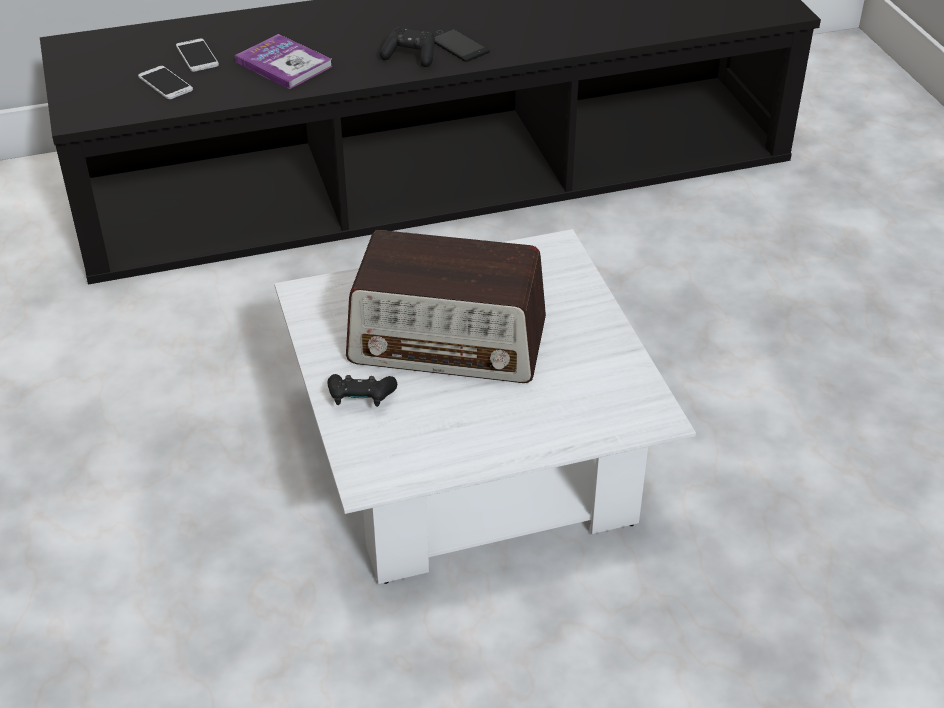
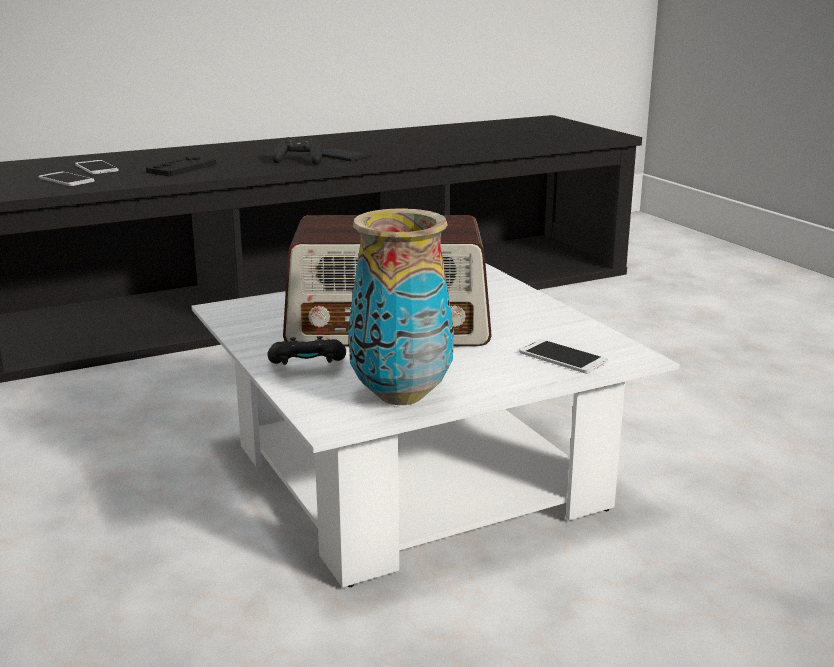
camera: 10 degrees left, 20 degrees down
book [235,34,333,89] -> black game controller [146,156,216,176]
none -> vase [348,208,454,405]
none -> phone [519,339,608,373]

